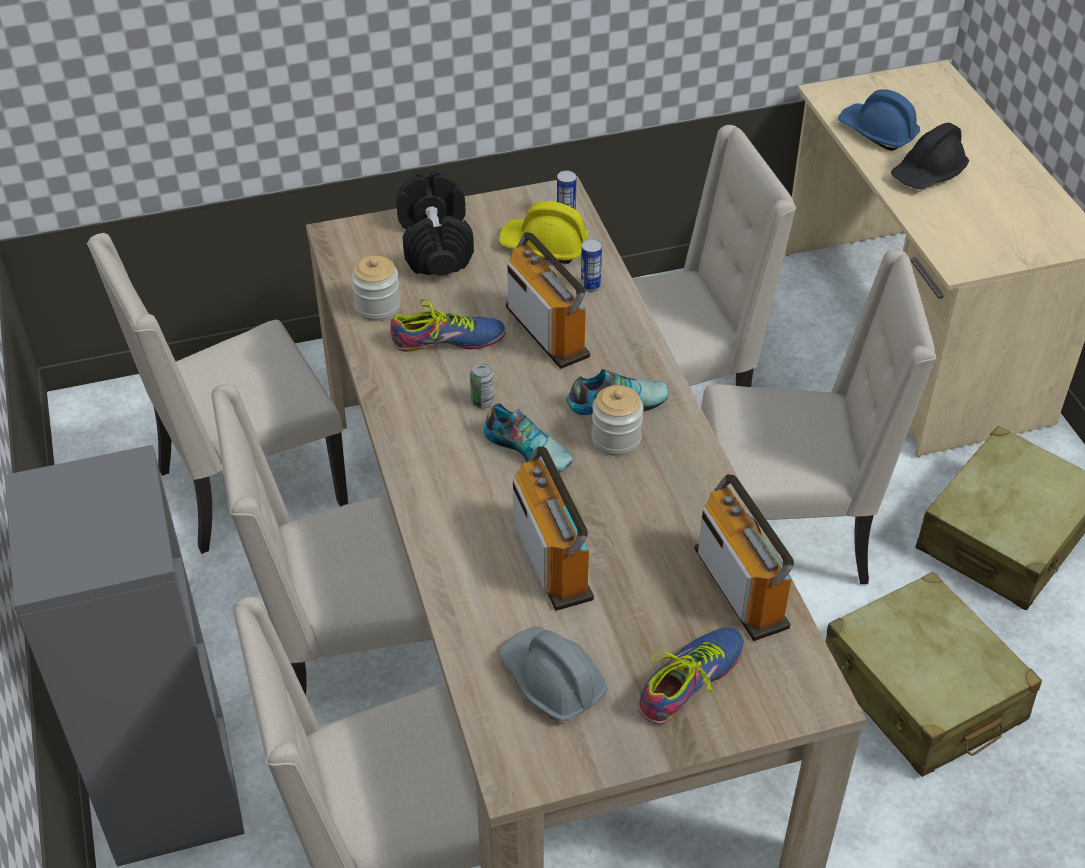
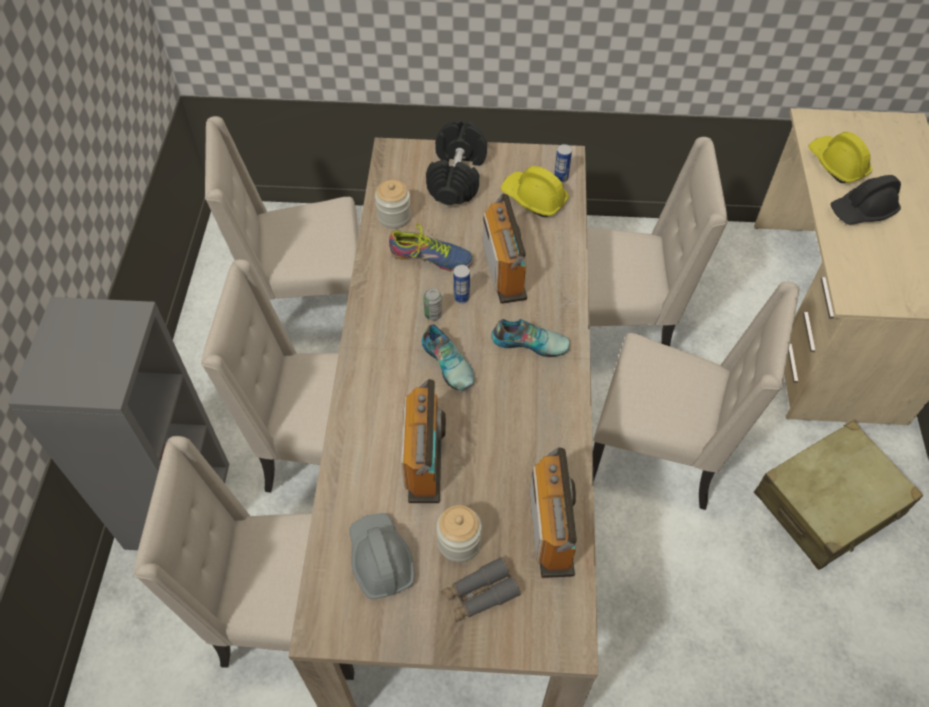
camera: 20 degrees right, 10 degrees up
can [581,239,602,292] -> can moved to [453,265,470,304]
jar [591,385,643,456] -> jar moved to [437,505,482,562]
shoe [639,628,745,724] -> grey binoculars [441,557,521,622]
beige suitcase [826,572,1042,777] -> none
blue hard hat [838,89,920,151] -> yellow hard hat [808,132,873,183]

